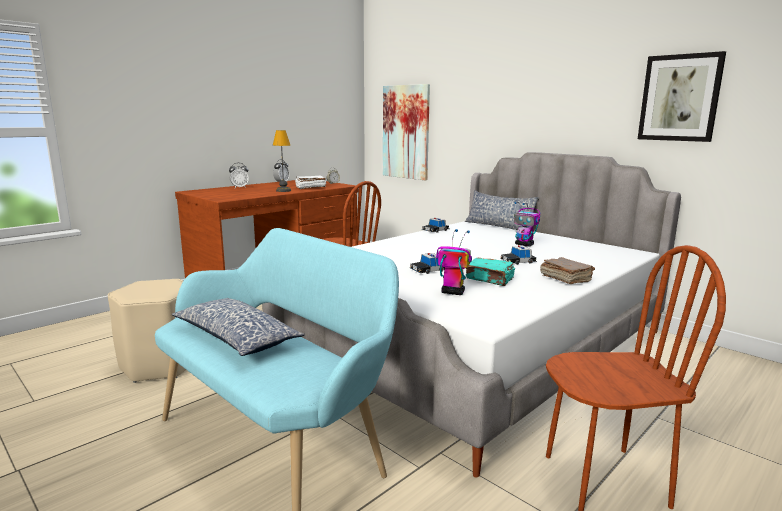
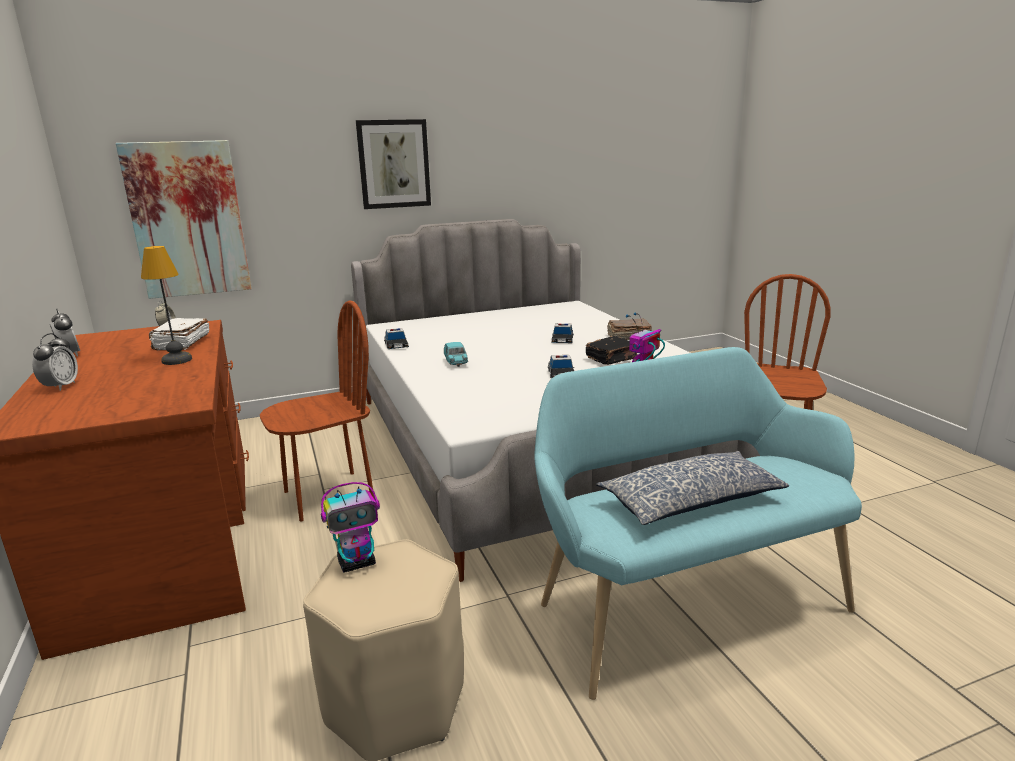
camera: 65 degrees left, 5 degrees up
pillow [465,190,539,230] -> none
turquoise book [466,258,515,286] -> black book [586,336,638,365]
toy robot [514,202,540,247] -> toy robot moved to [321,482,380,572]
picture [638,51,726,142] -> picture moved to [356,119,431,209]
none -> turquoise toy car [444,342,468,367]

